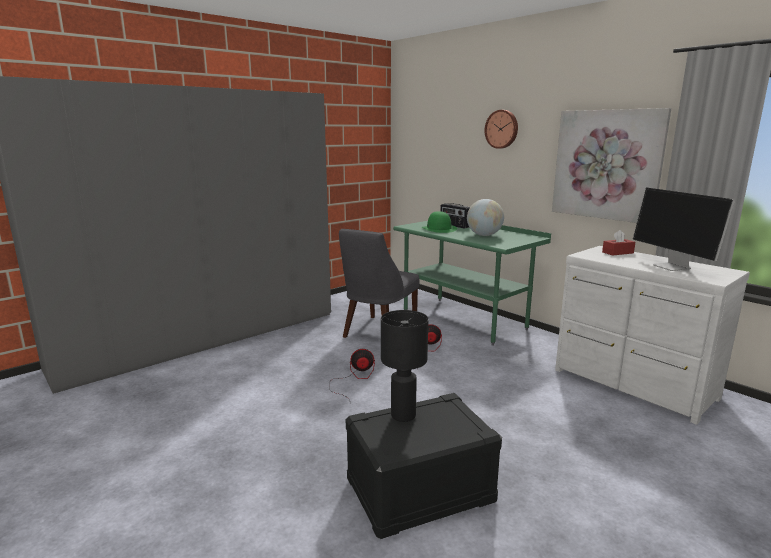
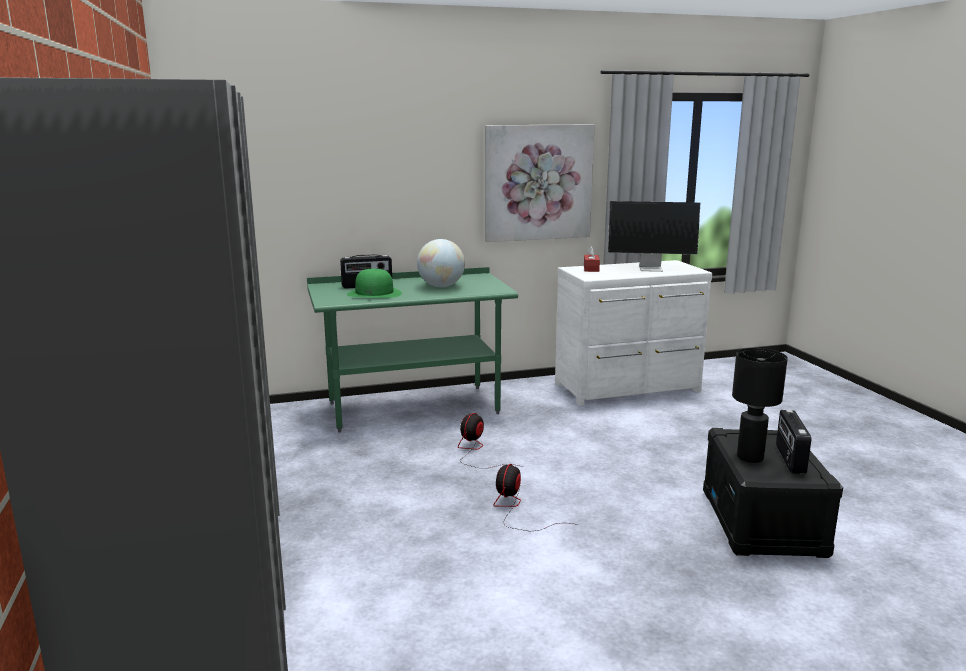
camera: 65 degrees left, 0 degrees up
grey chair [339,229,420,338] -> none
wall clock [484,110,518,149] -> none
none -> radio [776,410,811,474]

